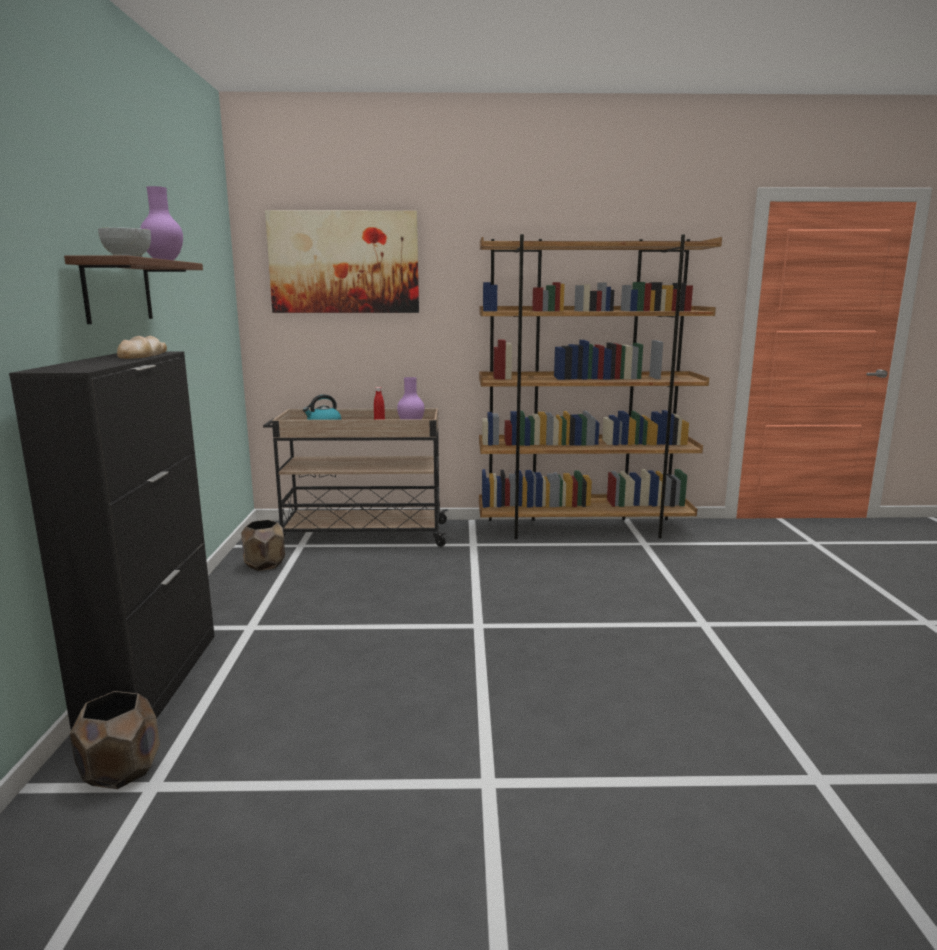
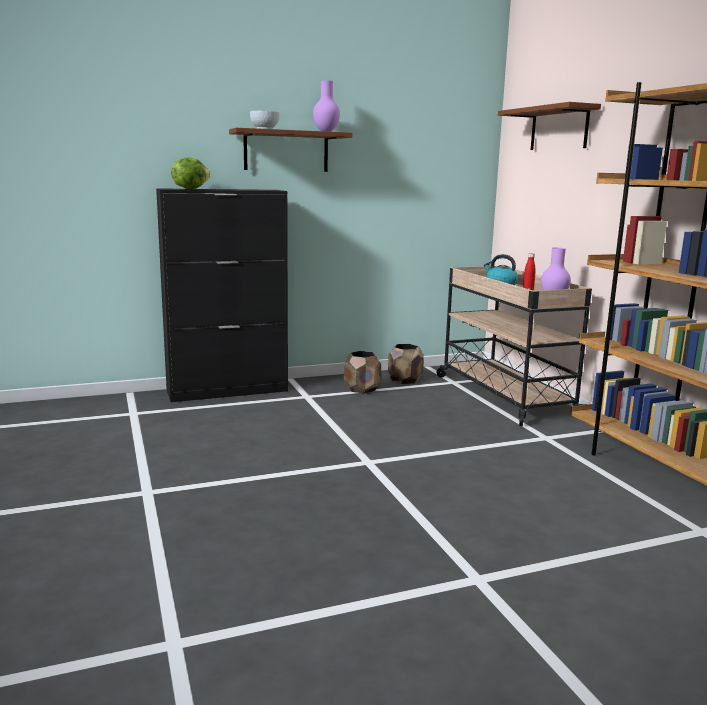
camera: 70 degrees right, 0 degrees up
brown planter [70,691,160,789] -> brown planter moved to [344,351,381,394]
bread [117,336,167,359] -> none
picture [265,210,419,313] -> brown shelf [498,102,601,150]
none -> lettuce [171,157,210,189]

